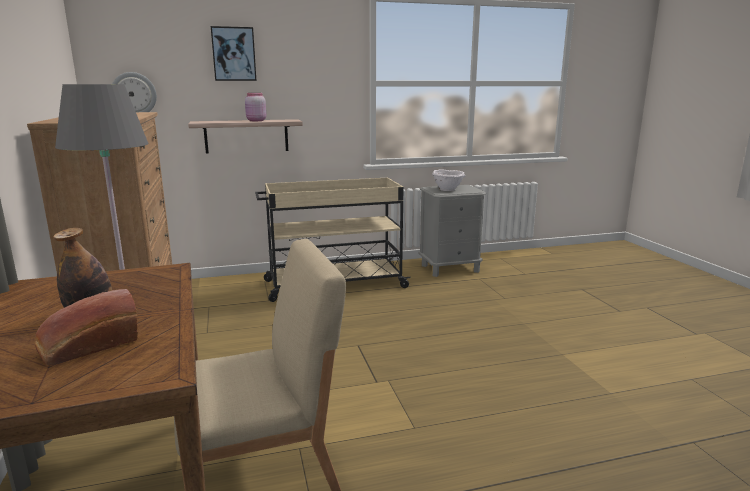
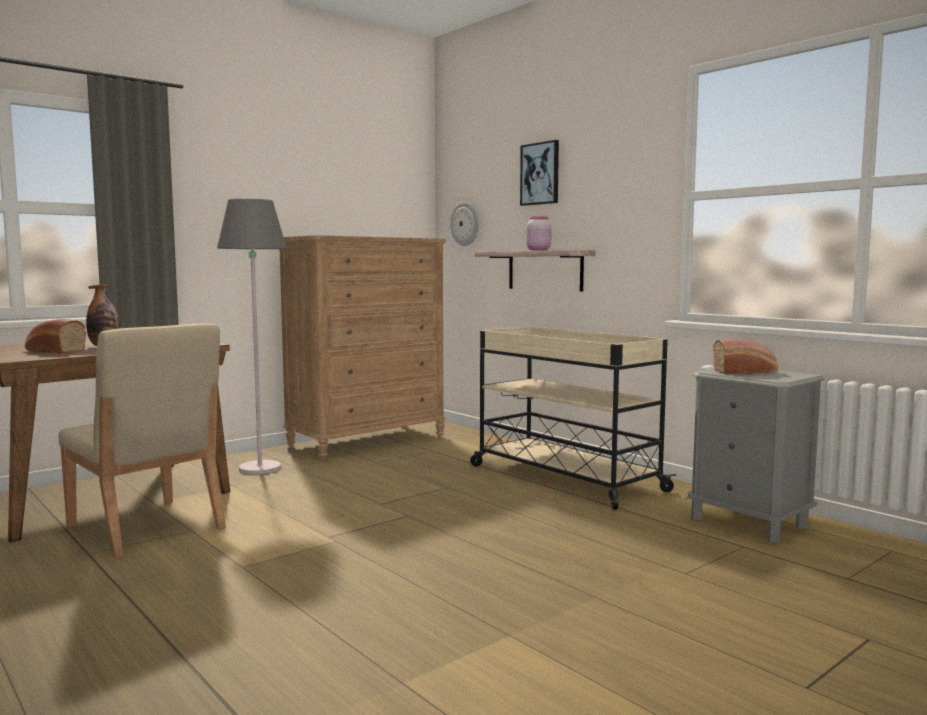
camera: 65 degrees right, 10 degrees down
white bowl [432,169,465,191] -> bread [713,338,778,374]

